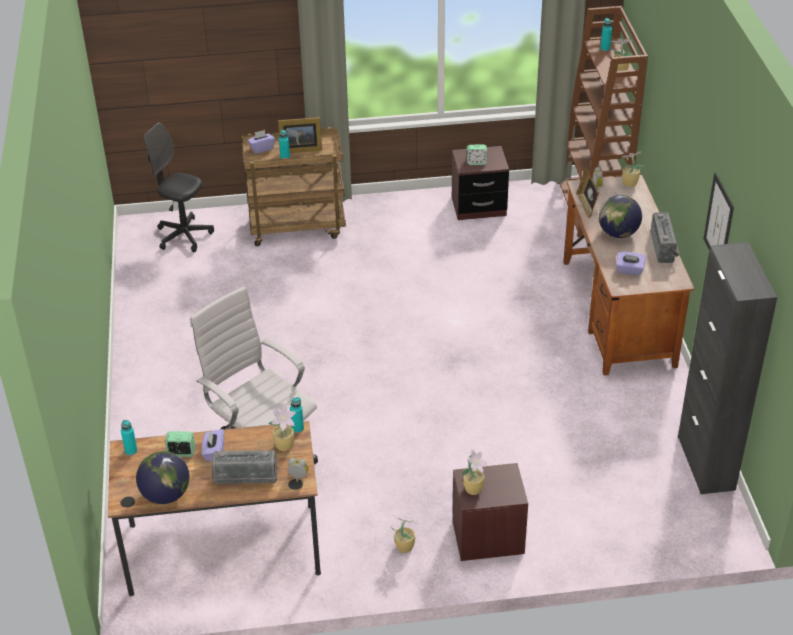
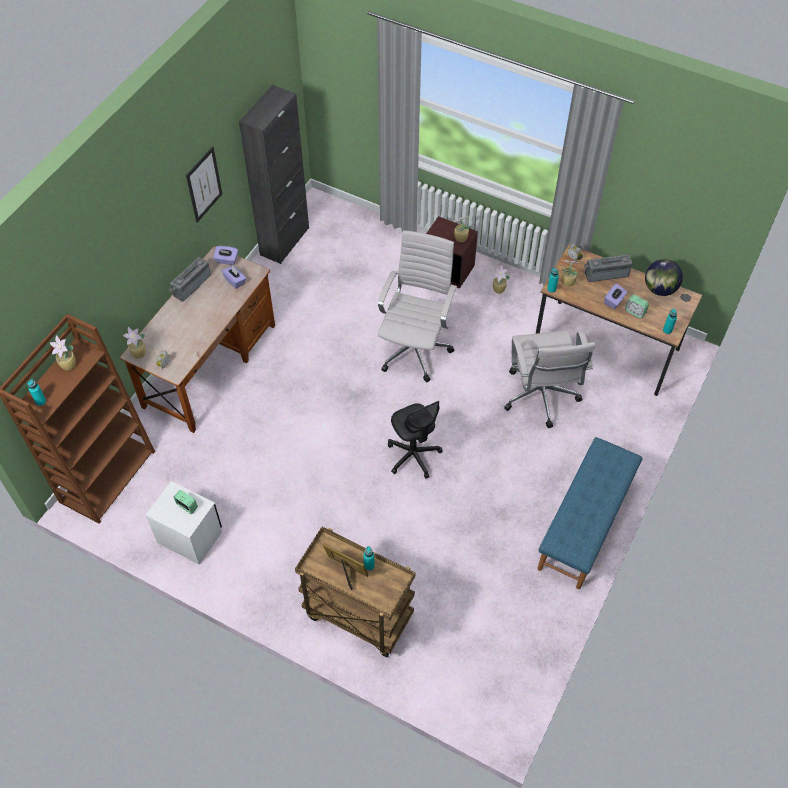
camera: 145 degrees left, 15 degrees up
black office chair [144,123,214,252] -> black office chair moved to [388,401,443,479]
radio [211,450,277,484] -> radio turned 45 degrees counterclockwise [584,254,632,282]
purple tissue box [247,130,275,154] -> purple tissue box moved to [213,246,238,265]
brown nightstand [452,146,509,220] -> white nightstand [146,481,222,565]
picture frame [576,168,599,219] -> none
globe [599,195,642,238] -> none
none -> white office chair [378,230,457,382]
none -> blue bench [537,437,643,589]

